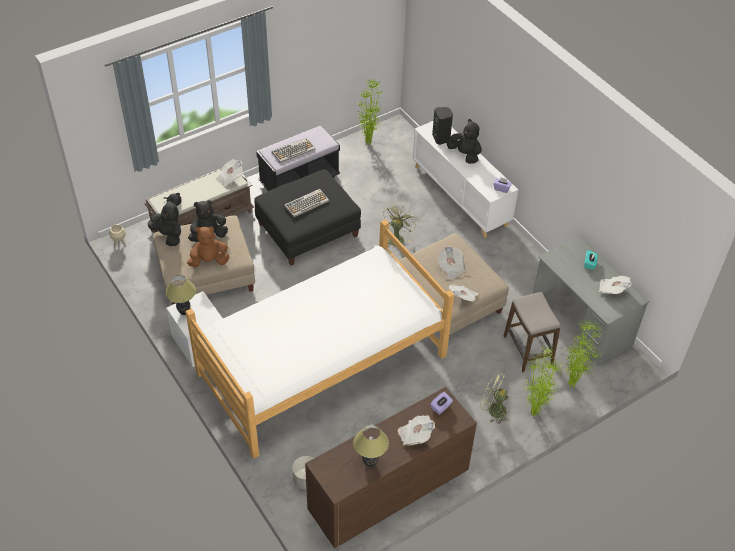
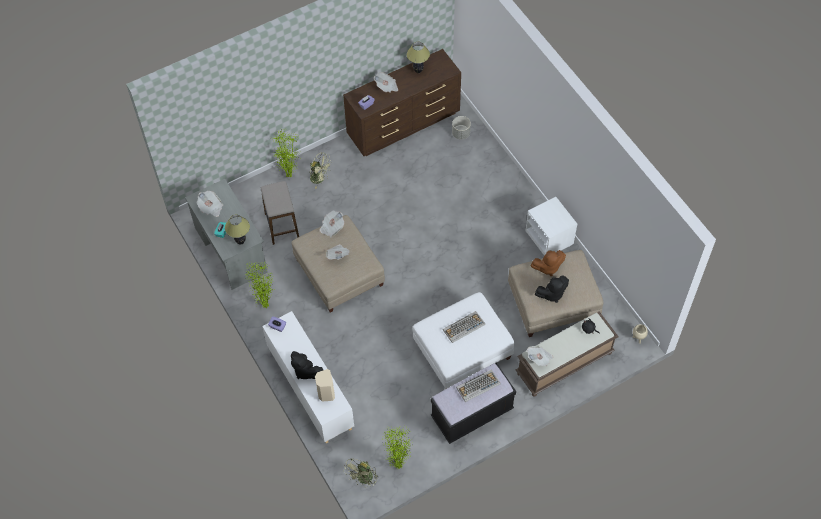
camera: 175 degrees left, 10 degrees up
black plush toy [148,199,181,246] -> none
table lamp [166,275,196,315] -> table lamp moved to [225,214,250,245]
bed [185,220,454,459] -> none
black ottoman [255,169,361,266] -> white ottoman [413,292,514,389]
green fan [383,204,417,246] -> green fan moved to [344,458,379,488]
black speaker [432,107,453,145] -> beige speaker [315,369,335,401]
potted plant [564,320,602,388] -> potted plant moved to [245,261,275,308]

